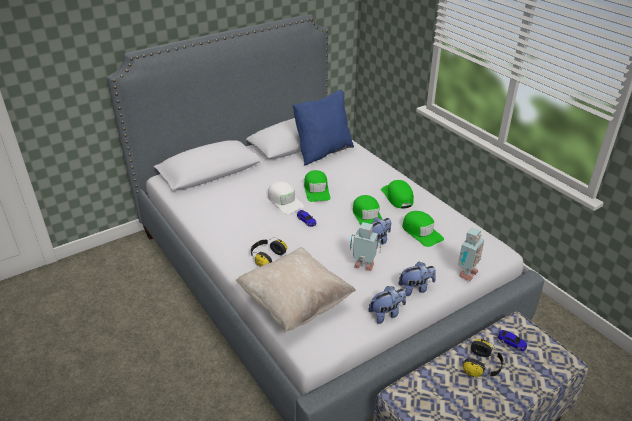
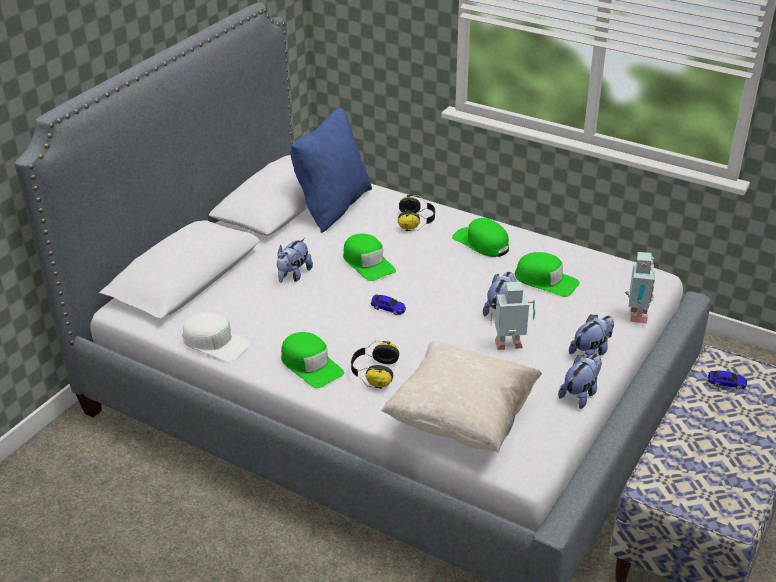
camera: 25 degrees left, 0 degrees up
white cap [268,181,304,214] -> white cap moved to [183,312,250,361]
green cap [353,195,383,225] -> green cap moved to [281,332,344,388]
headphones [463,339,503,379] -> headphones moved to [398,195,435,231]
none -> plush toy [277,238,313,283]

